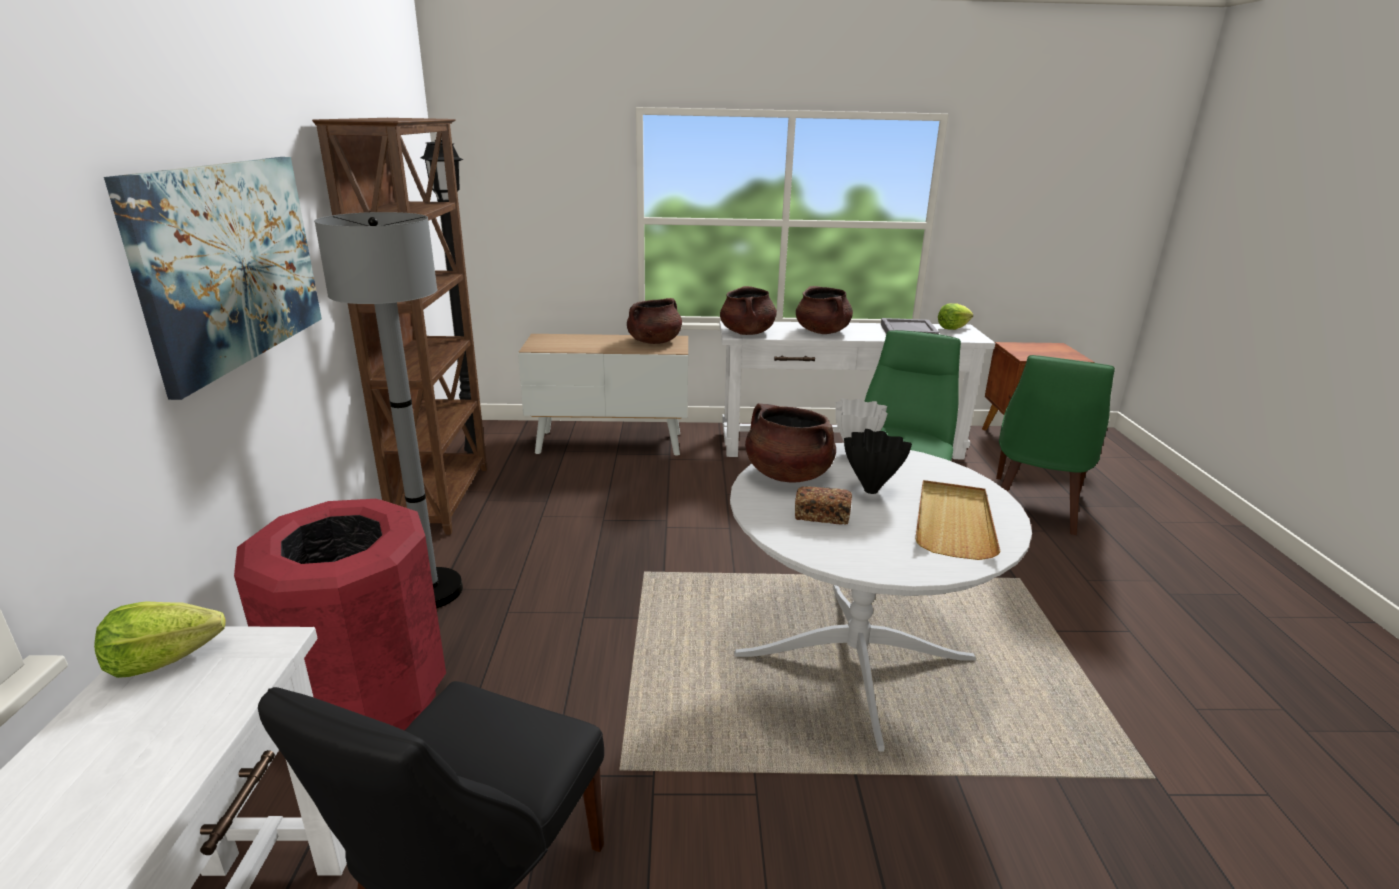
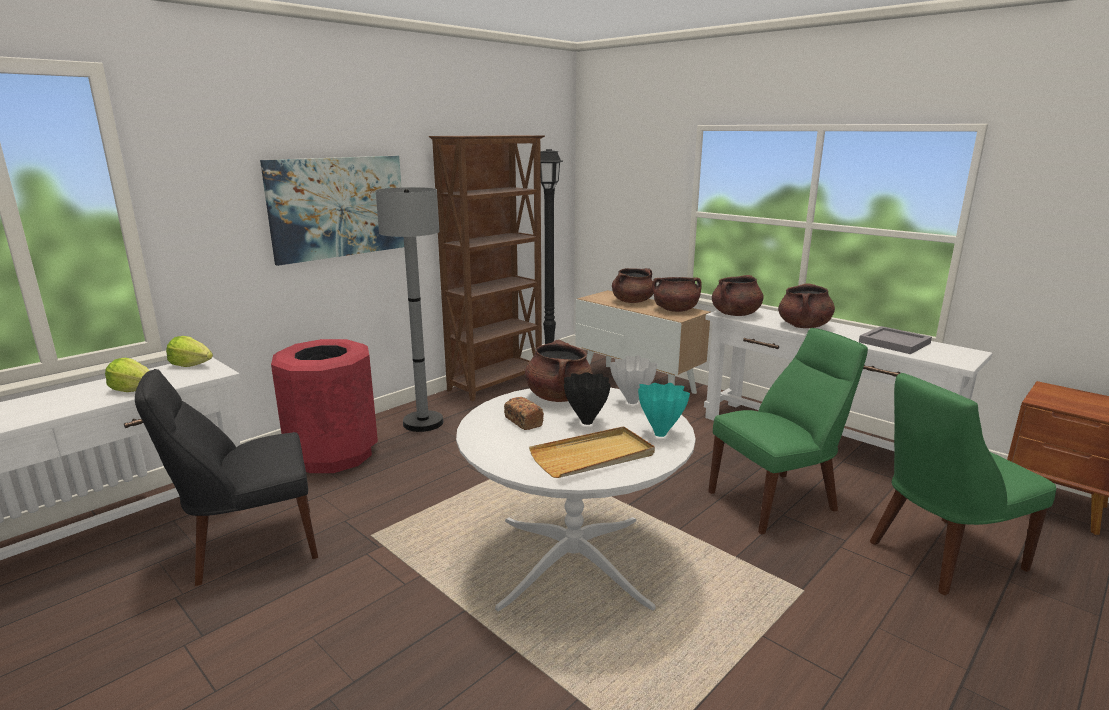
camera: 45 degrees right, 5 degrees down
lettuce [938,303,973,330] -> lettuce moved to [105,358,150,392]
none -> brown cooking pot [612,268,653,303]
none -> turquoise vase [638,383,690,437]

